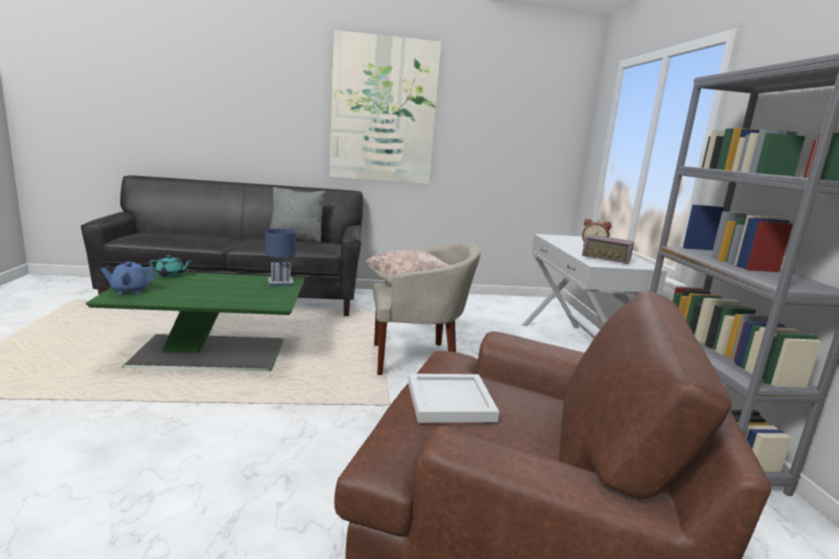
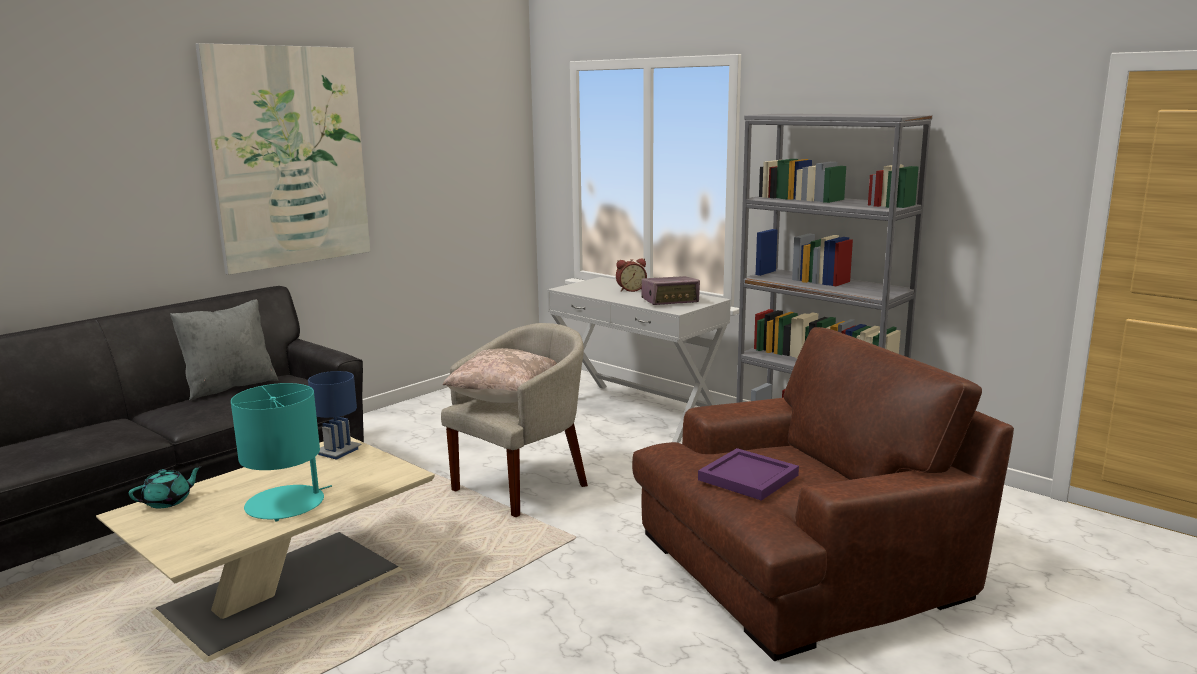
camera: 40 degrees left, 0 degrees up
green coffee table [86,270,305,371] -> beige coffee table [96,437,435,662]
blue teapot [101,262,156,294] -> none
white tray [408,374,499,423] -> purple tray [698,448,799,501]
none -> turquoise table lamp [231,383,332,521]

